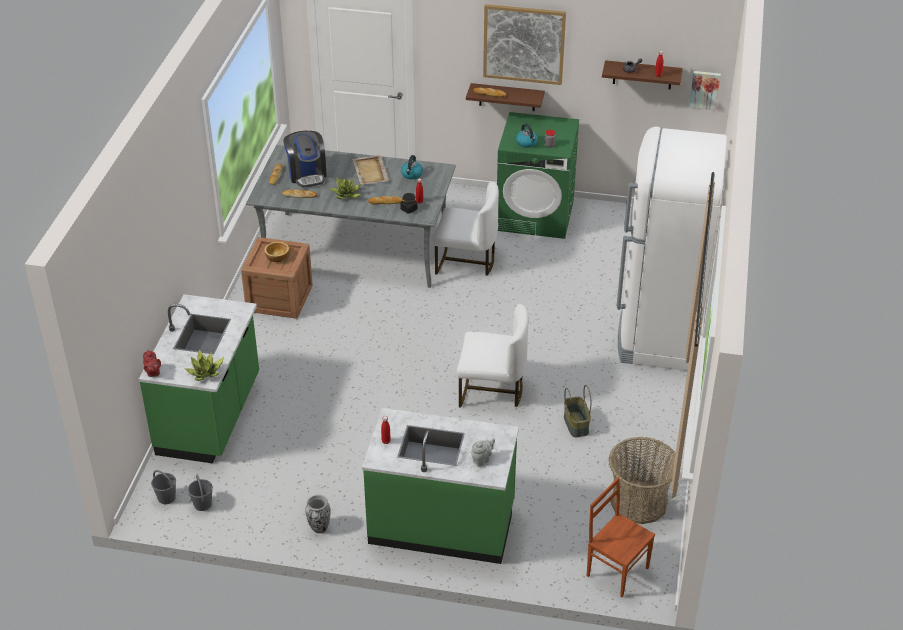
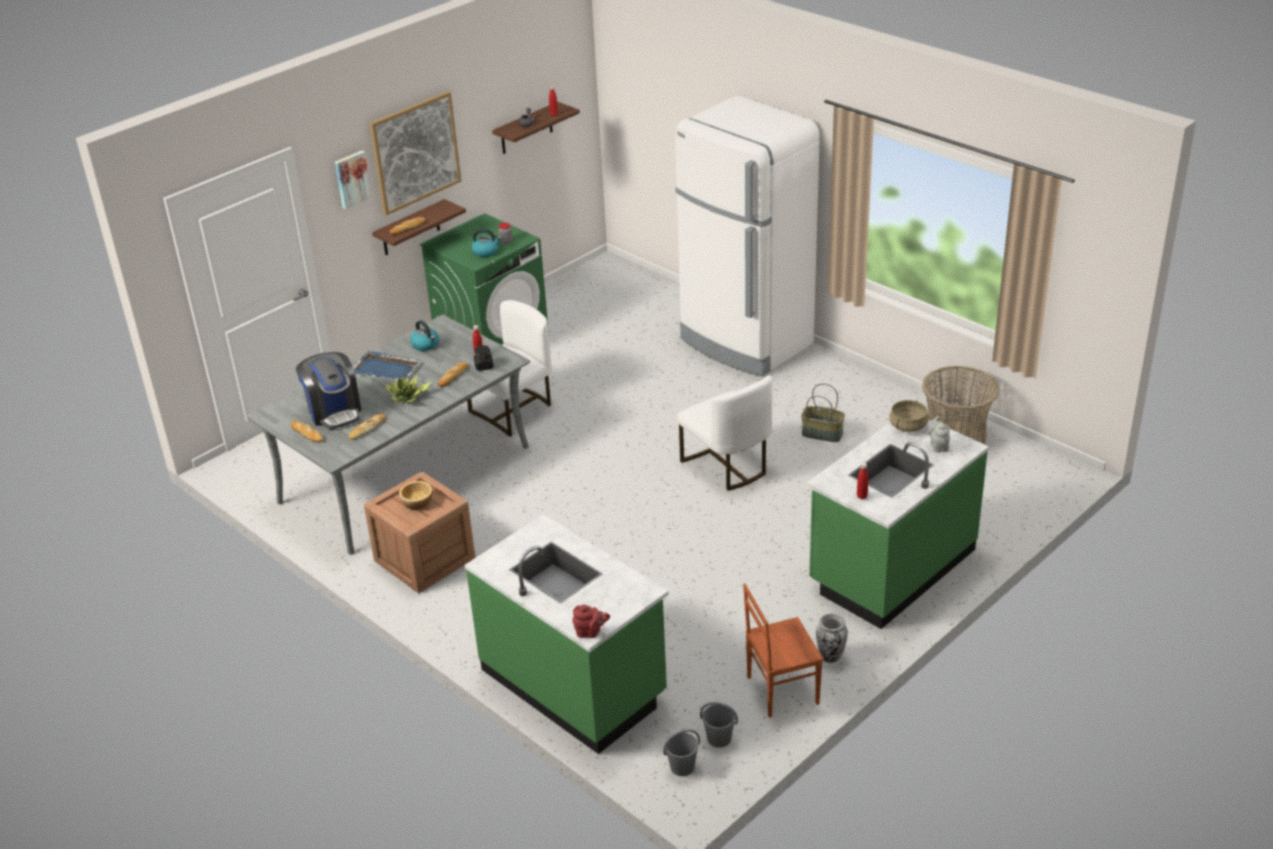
camera: 55 degrees left, 5 degrees down
potted plant [184,350,224,381] -> none
coffee machine [283,131,327,188] -> coffee machine turned 45 degrees clockwise [296,352,362,429]
beige tray [352,155,389,185] -> blue tray [353,351,422,380]
white chair [457,304,529,407] -> white chair turned 105 degrees clockwise [677,375,772,491]
brown chair [587,477,655,597] -> brown chair moved to [743,583,823,718]
picture [689,71,721,110] -> picture moved to [335,151,372,209]
none -> beige cooking pot [889,400,929,432]

